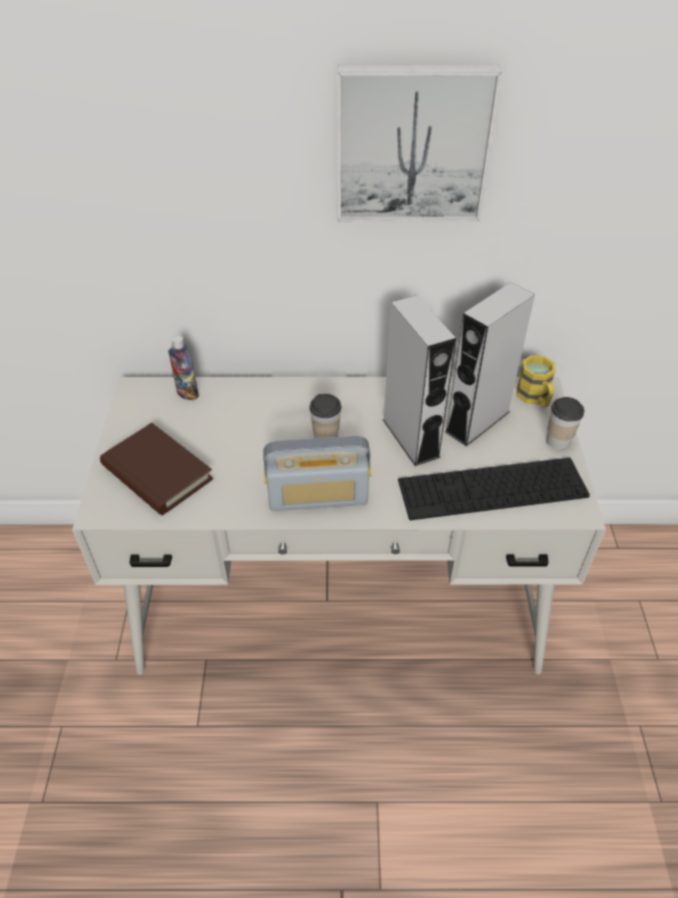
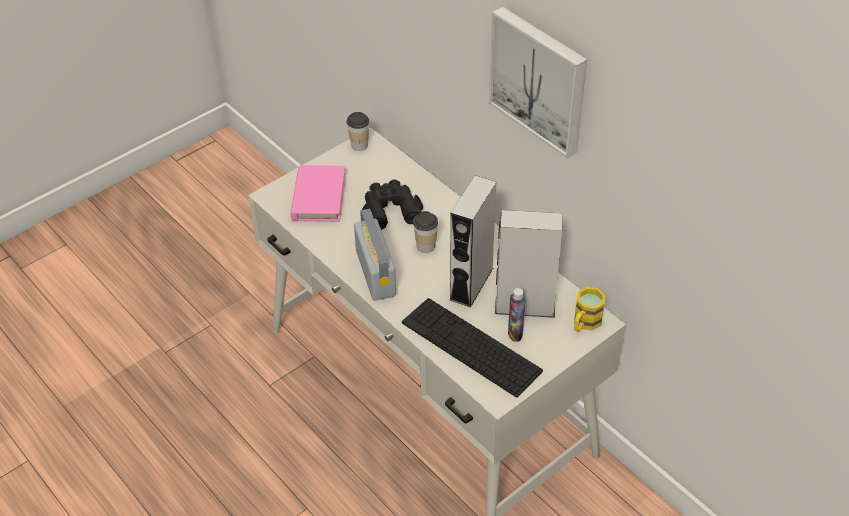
camera: 50 degrees right, 0 degrees up
brown book [100,423,213,515] -> pink book [290,165,346,222]
bottle [168,336,199,400] -> bottle moved to [508,288,526,342]
radio [263,436,371,511] -> radio turned 150 degrees counterclockwise [354,208,396,301]
cup [546,397,584,450] -> cup moved to [347,112,369,151]
none -> black binoculars [362,179,423,230]

